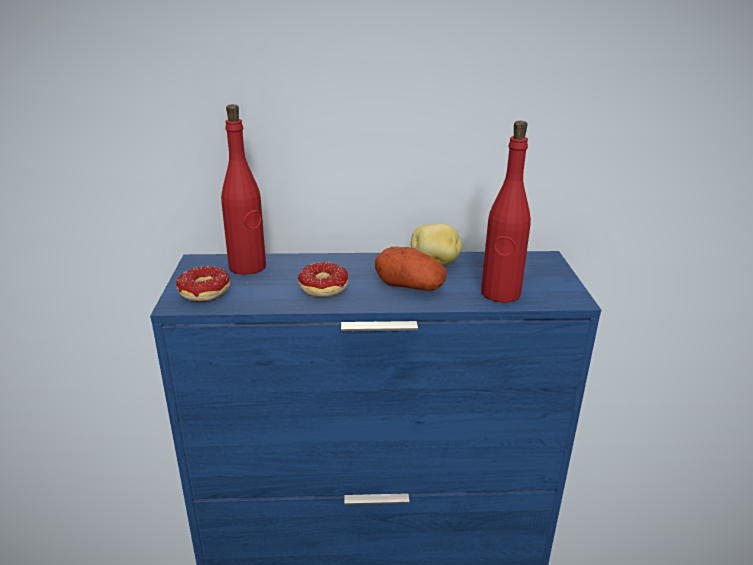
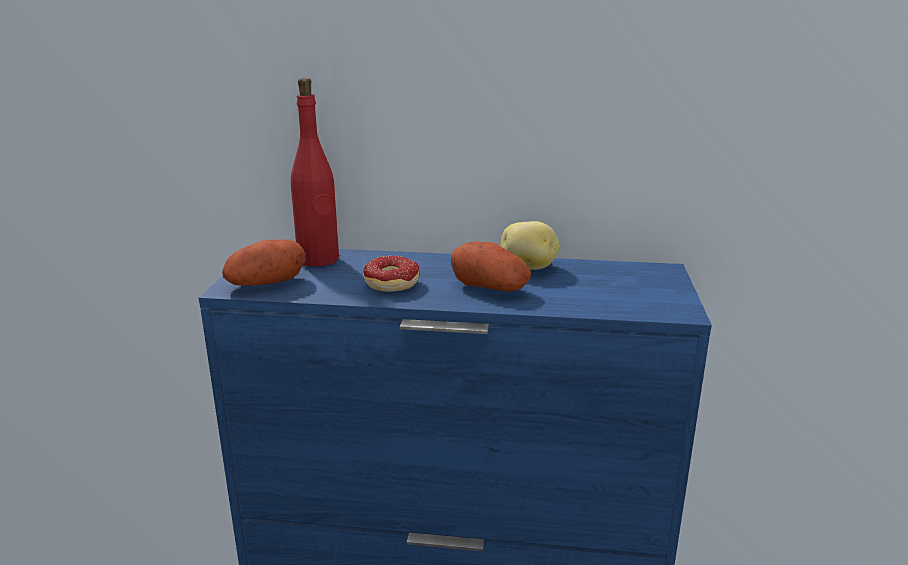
camera: 10 degrees right, 5 degrees down
donut [176,266,248,301] -> potato [222,239,305,286]
red bottle [481,121,531,303] -> none

